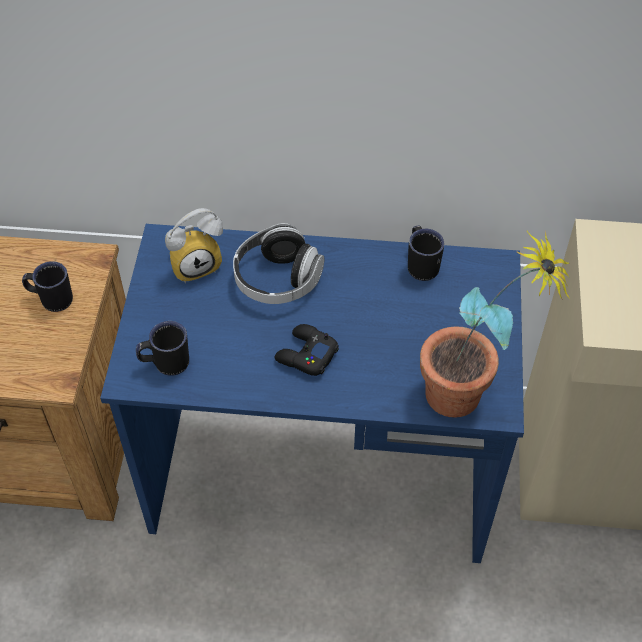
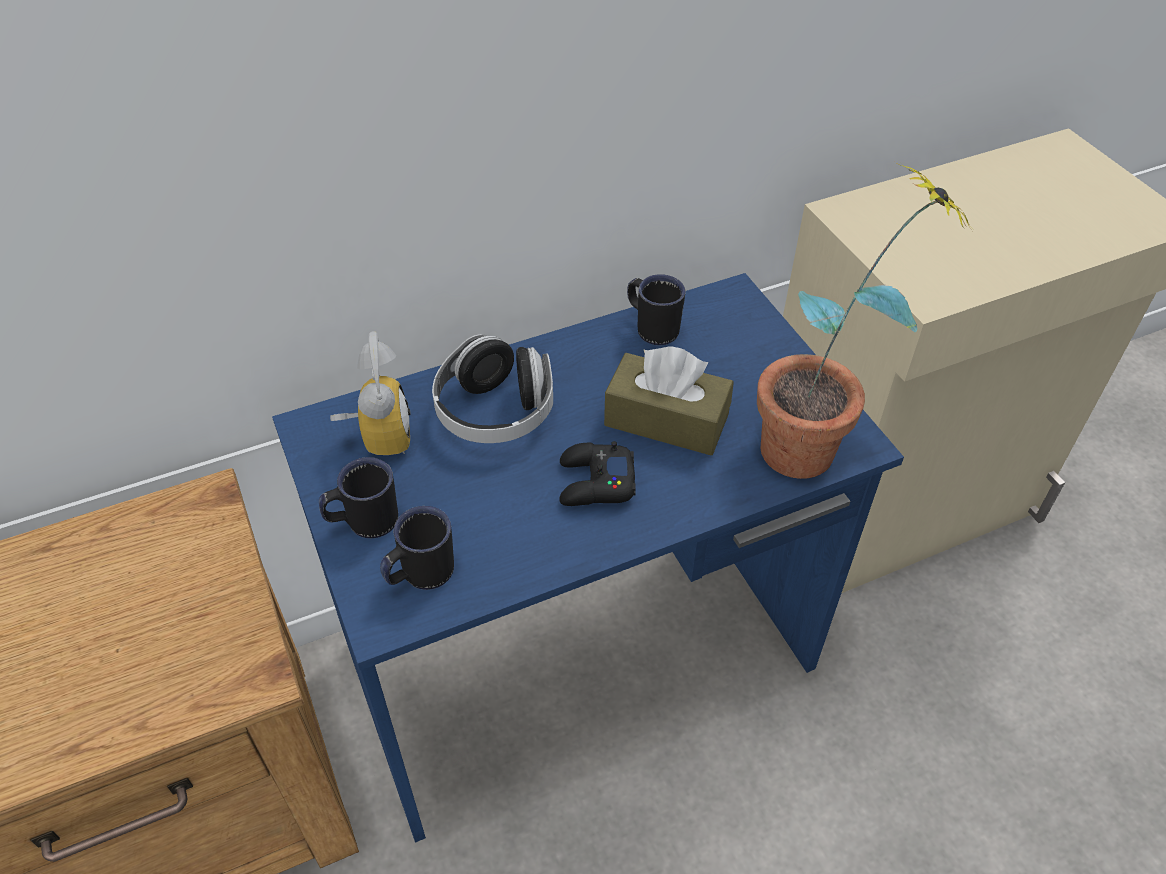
camera: 30 degrees left, 5 degrees down
black mug [22,261,73,312] -> black mug moved to [319,457,398,538]
alarm clock [165,208,223,283] -> alarm clock turned 45 degrees counterclockwise [330,331,410,455]
none -> brown tissue box [604,346,734,455]

